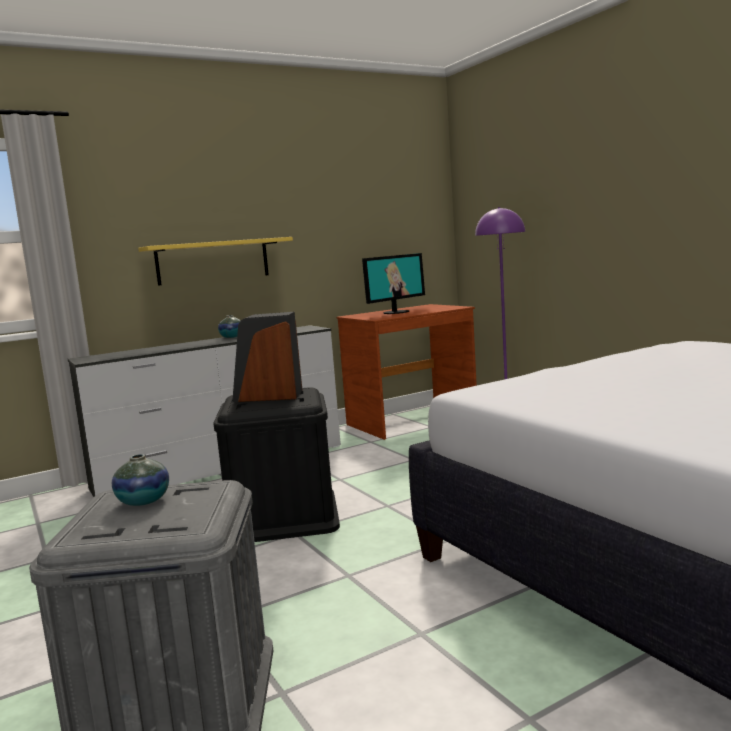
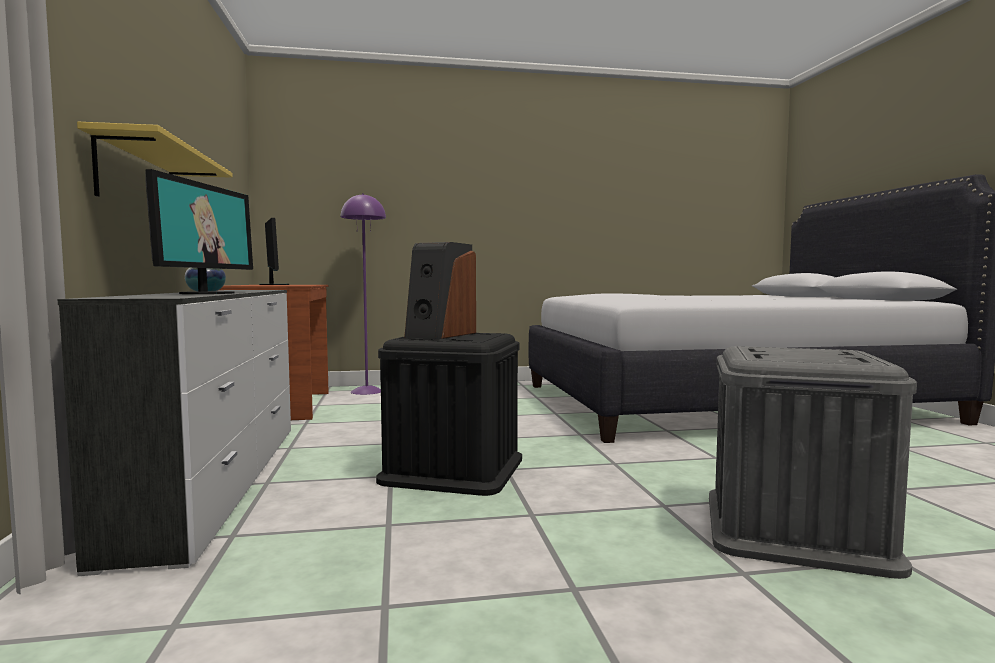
camera: 70 degrees left, 5 degrees down
vase [112,454,169,506] -> none
none -> monitor [145,169,253,294]

